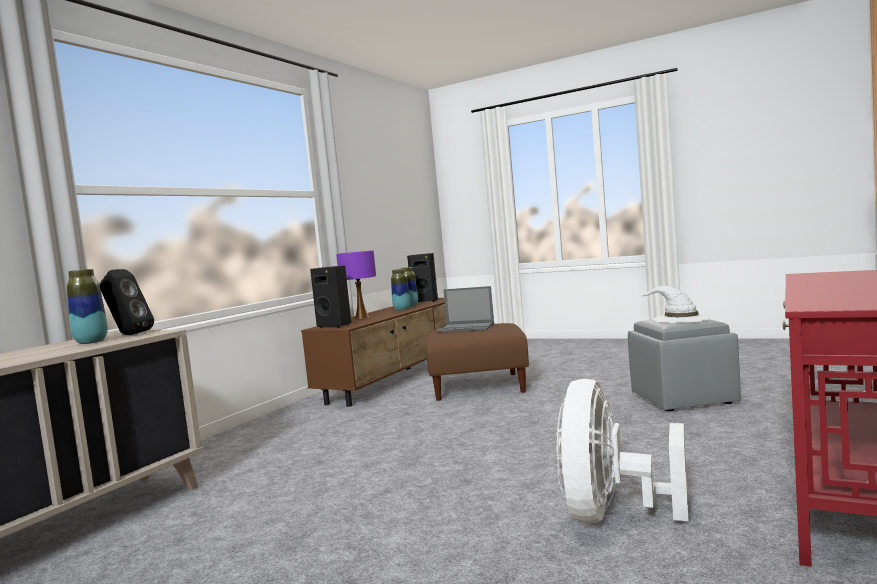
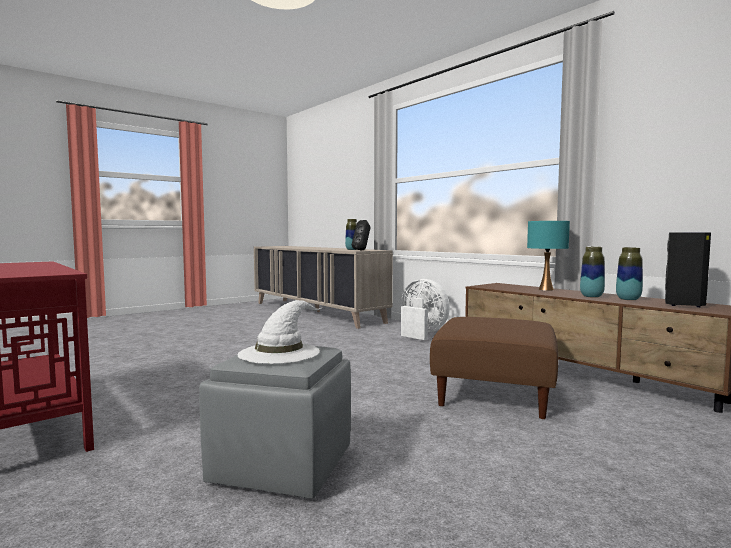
camera: 110 degrees right, 0 degrees up
black speaker [310,266,351,328] -> none
purple table lamp [336,250,376,319] -> turquoise table lamp [527,221,570,291]
laptop [437,286,494,333] -> none
white fan [556,379,689,523] -> white fan moved to [401,279,450,340]

